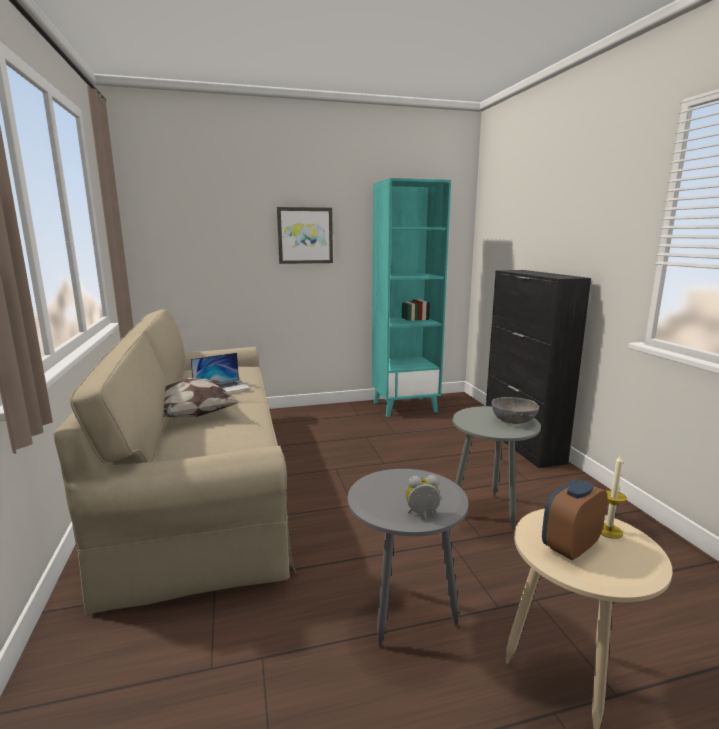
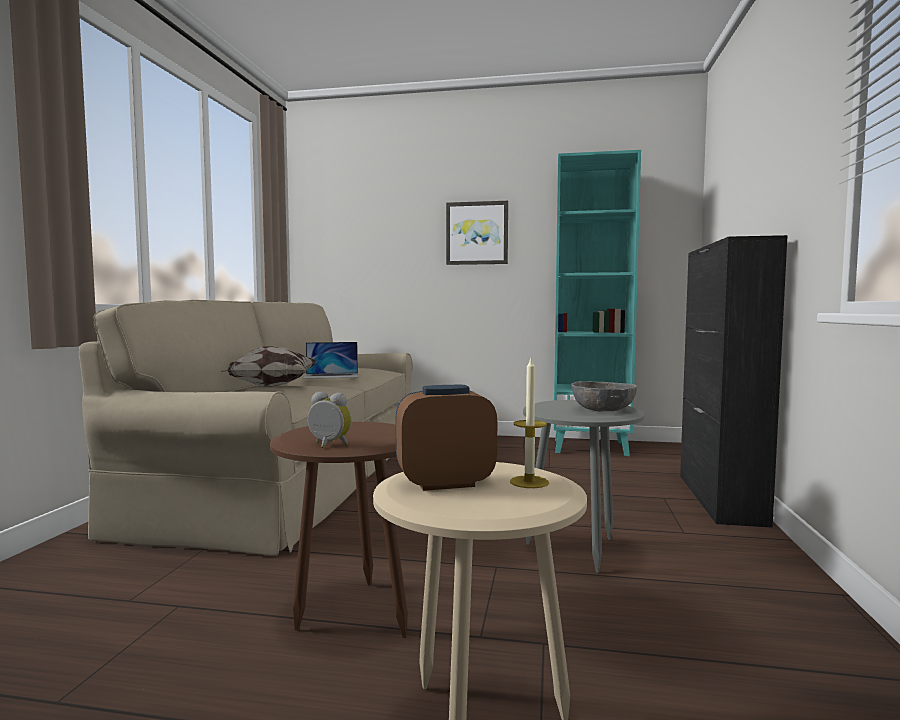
camera: 25 degrees right, 10 degrees down
grey side table [348,469,468,647] -> brown side table [270,422,408,638]

